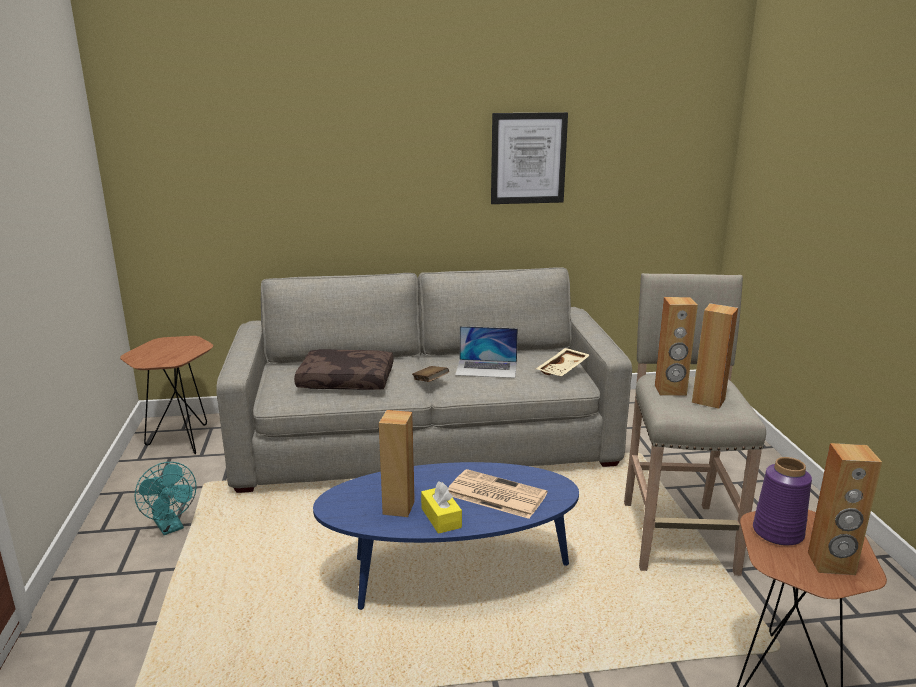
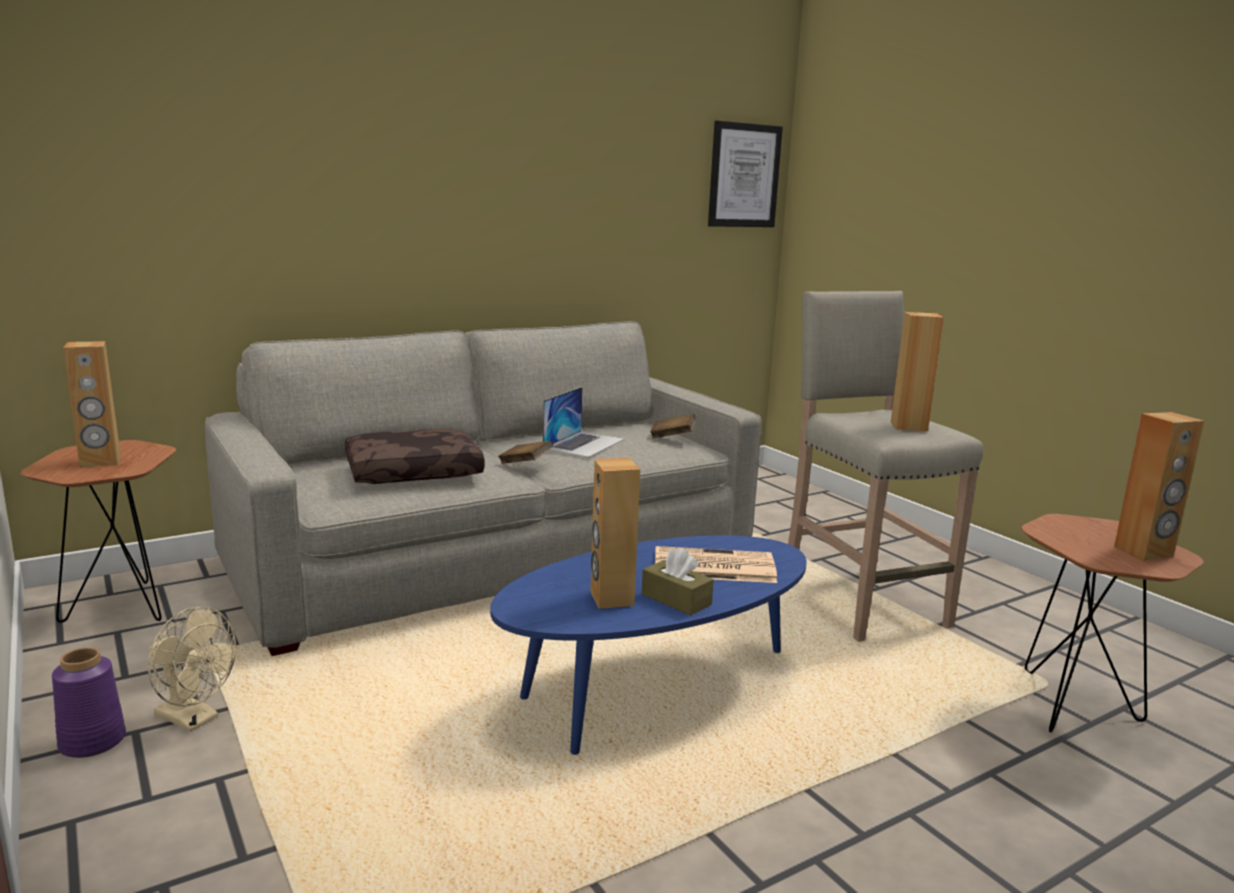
camera: 25 degrees left, 5 degrees down
turquoise fan [134,462,197,535] -> beige fan [148,606,236,732]
yellow tissue box [421,481,462,534] -> brown tissue box [641,548,714,615]
laptop [455,326,518,378] -> laptop turned 45 degrees counterclockwise [543,387,625,458]
picture [491,112,568,204] -> picture moved to [708,121,783,227]
beige tray [536,348,589,376] -> brown book [650,414,696,439]
brown speaker [655,297,698,396] -> brown speaker moved to [63,341,121,468]
purple vase [753,457,812,546] -> purple vase moved to [52,647,126,758]

